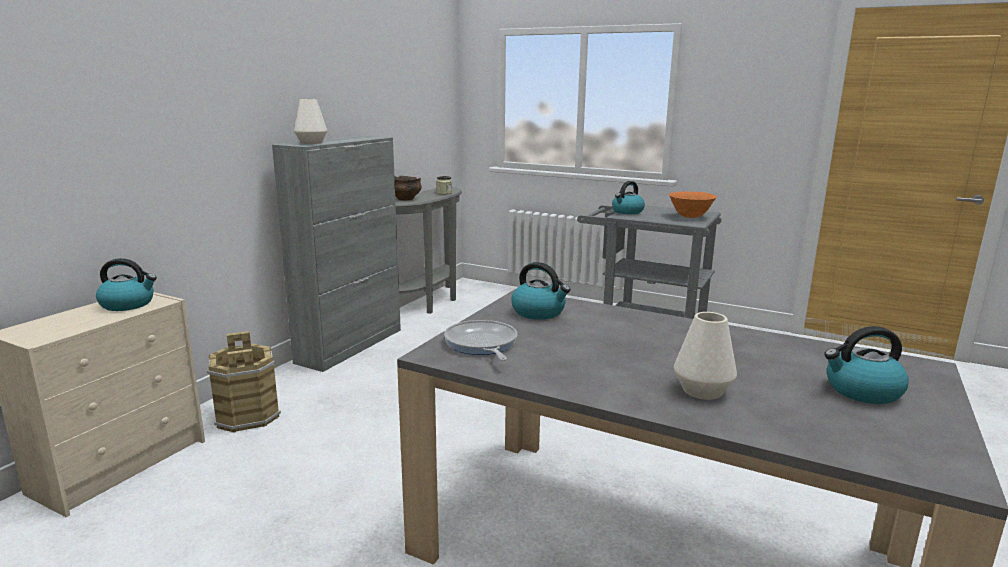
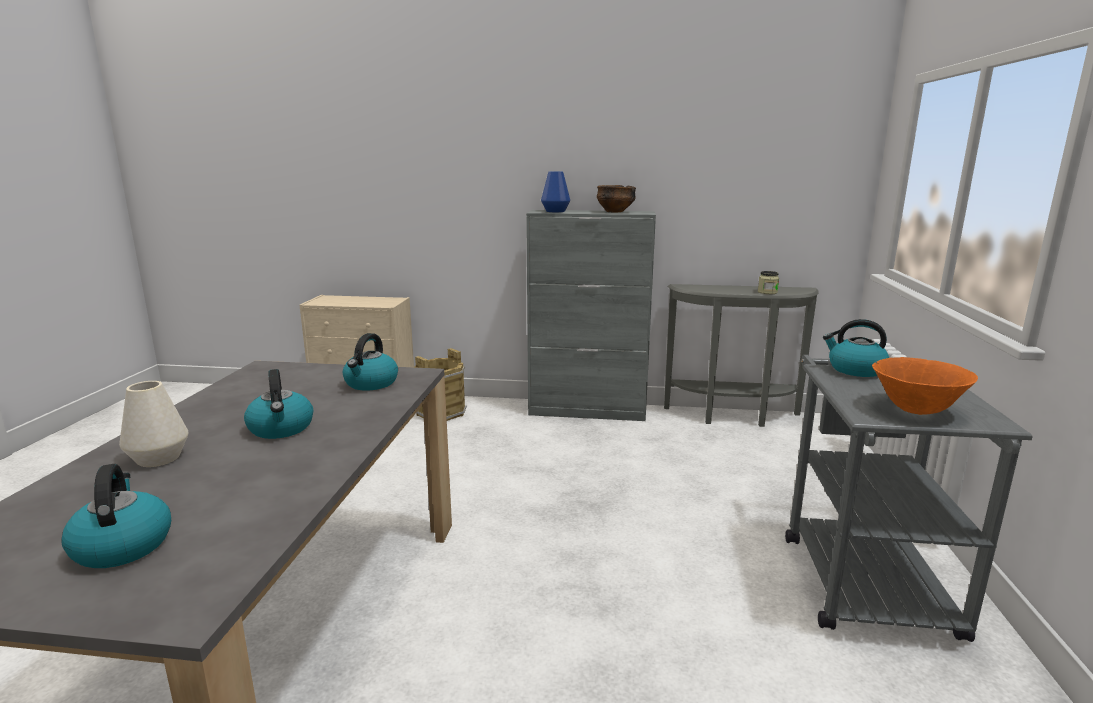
camera: 70 degrees right, 0 degrees up
kettle [96,258,157,311] -> kettle moved to [244,369,313,439]
white vase [294,99,327,144] -> blue vase [541,171,570,212]
bowl [394,176,422,201] -> bowl moved to [597,185,636,212]
frying pan [444,320,517,361] -> none

